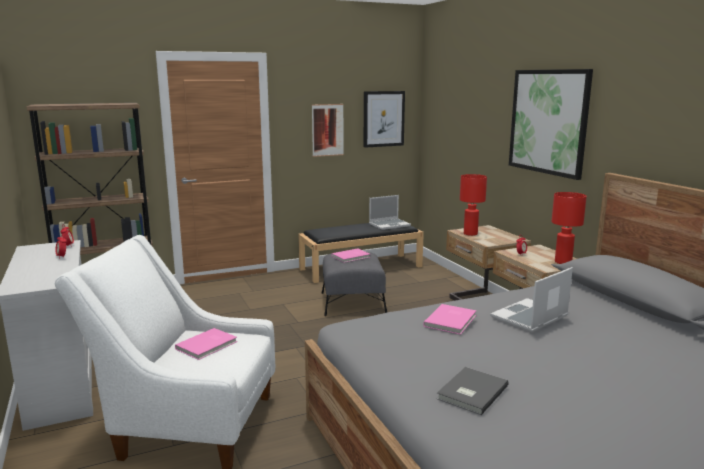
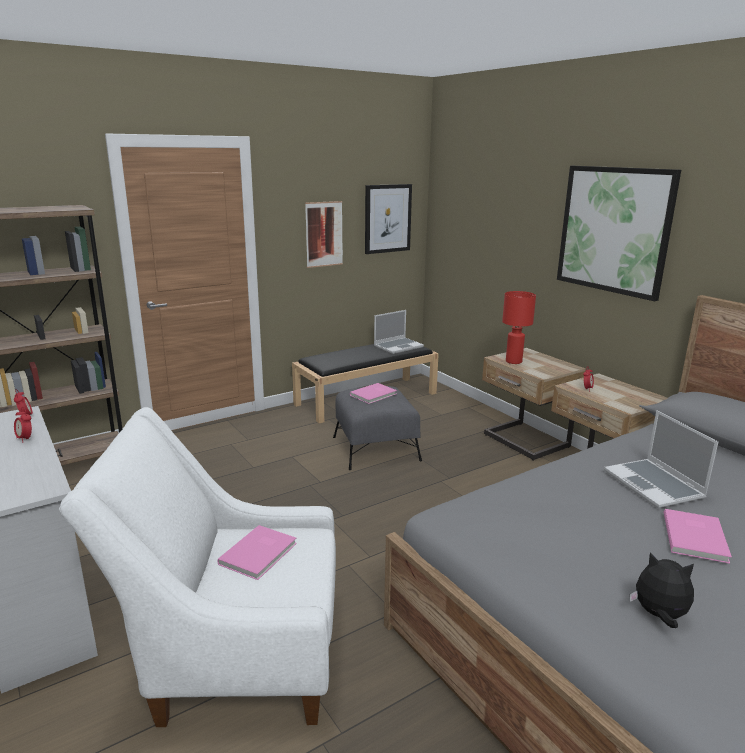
camera: 10 degrees left, 5 degrees up
pink book [423,304,476,335] -> pink book moved to [664,509,732,564]
grey book [437,367,509,415] -> plush toy [630,552,694,628]
laptop [490,267,573,332] -> laptop turned 60 degrees counterclockwise [604,410,718,508]
red table lamp [552,192,587,264] -> none

